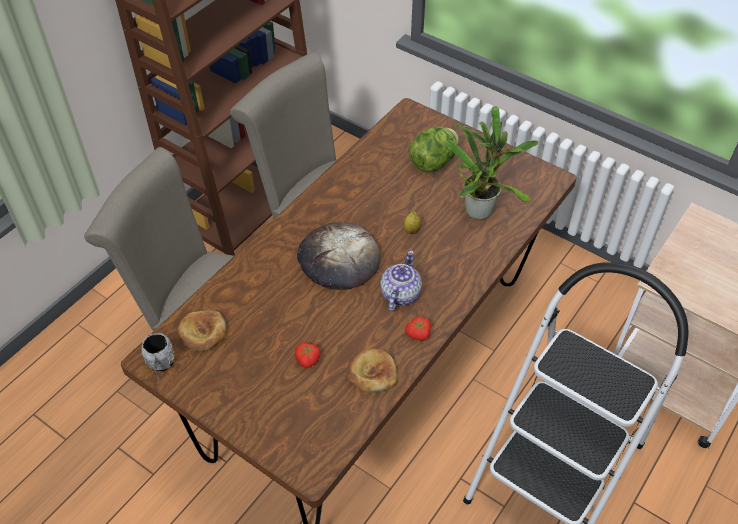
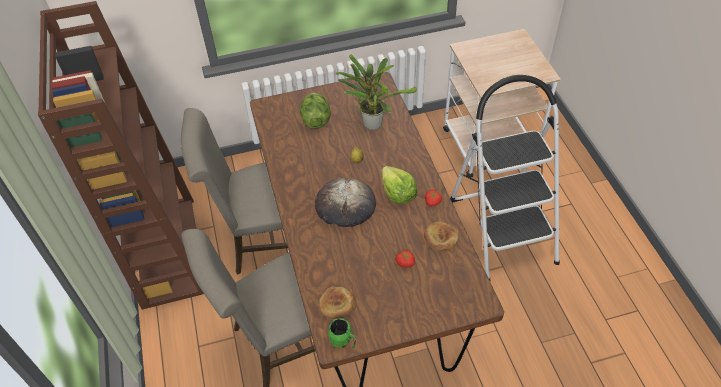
camera: 50 degrees left, 0 degrees up
grey mug [141,333,175,380] -> green mug [328,318,356,348]
teapot [380,251,422,312] -> lettuce [382,166,417,204]

